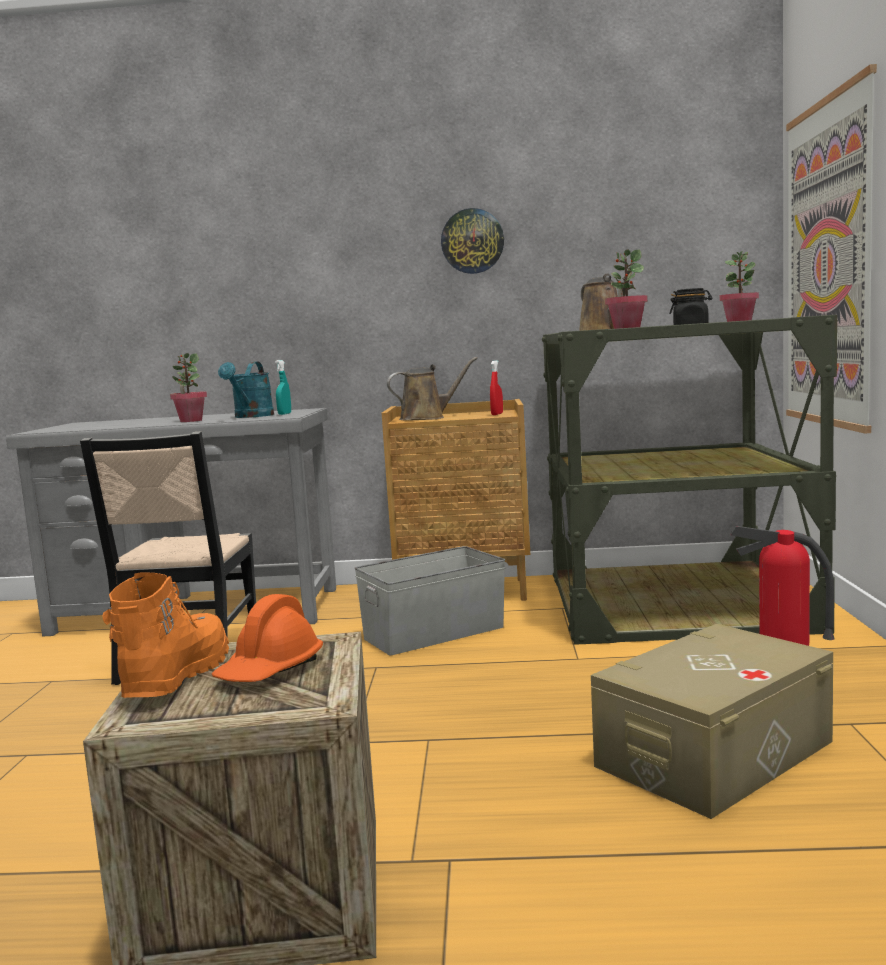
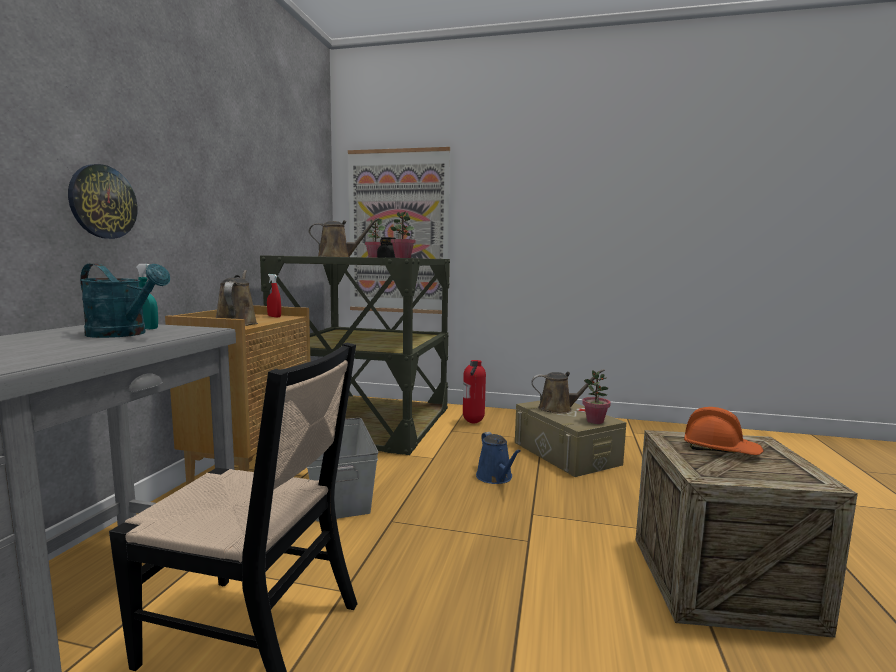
camera: 80 degrees left, 0 degrees up
orange boot [102,573,229,698] -> none
potted plant [170,353,207,422] -> potted plant moved to [582,370,611,424]
wall clock [441,208,504,274] -> wall clock moved to [68,164,137,239]
none -> blue watering can [476,432,521,484]
none -> brown watering can [531,369,605,414]

